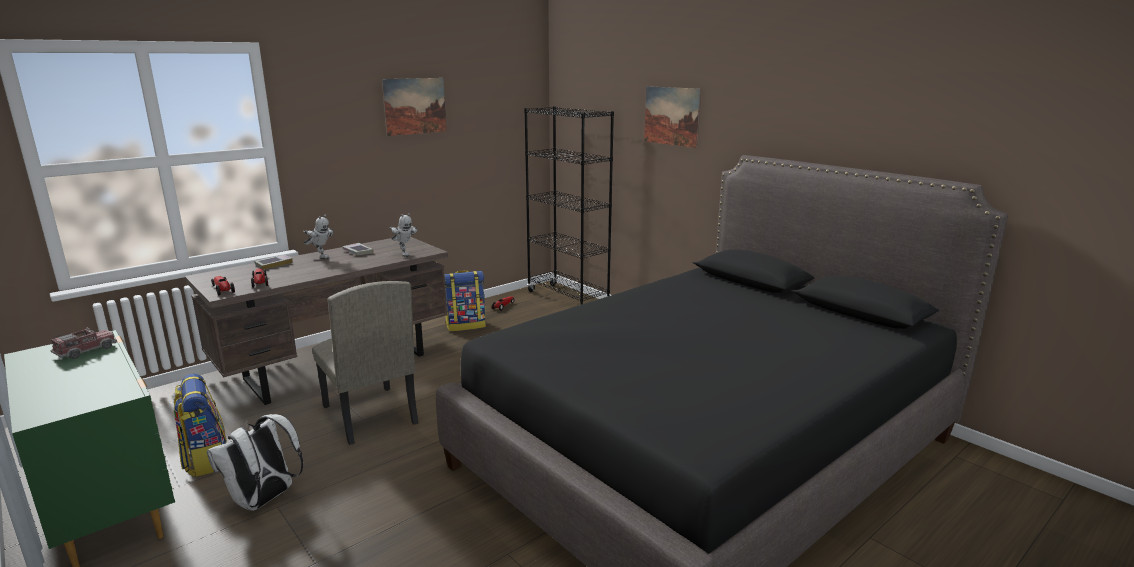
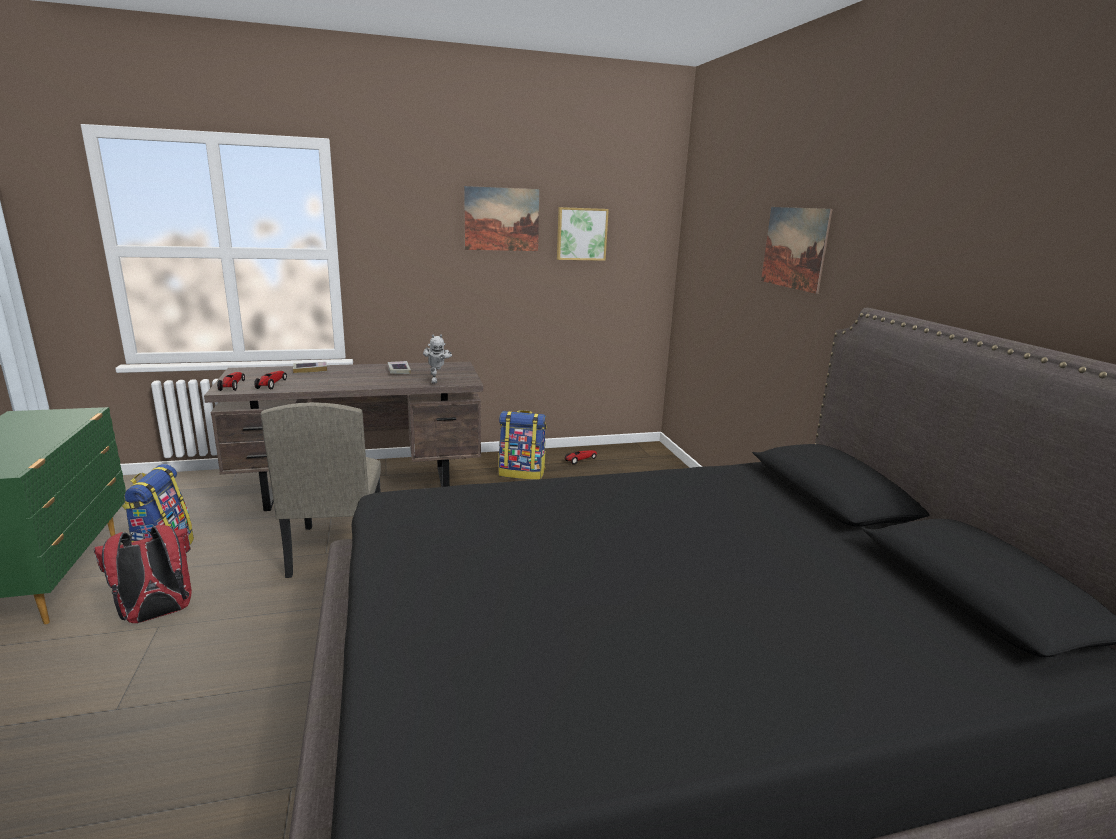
camera: 25 degrees right, 0 degrees up
toy truck [51,328,117,359] -> none
white backpack [207,414,303,511] -> red backpack [94,525,192,623]
toy robot [303,215,333,260] -> none
black bookcase [524,106,614,304] -> none
none -> picture [557,207,609,261]

